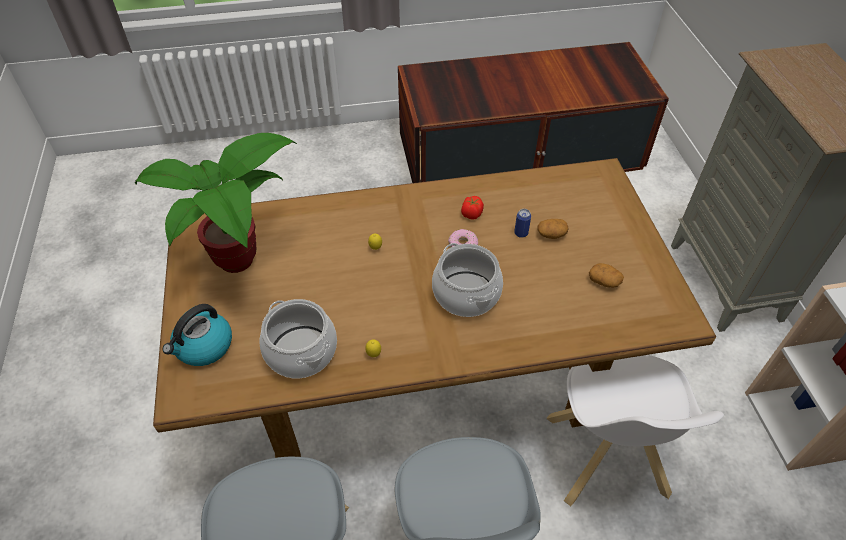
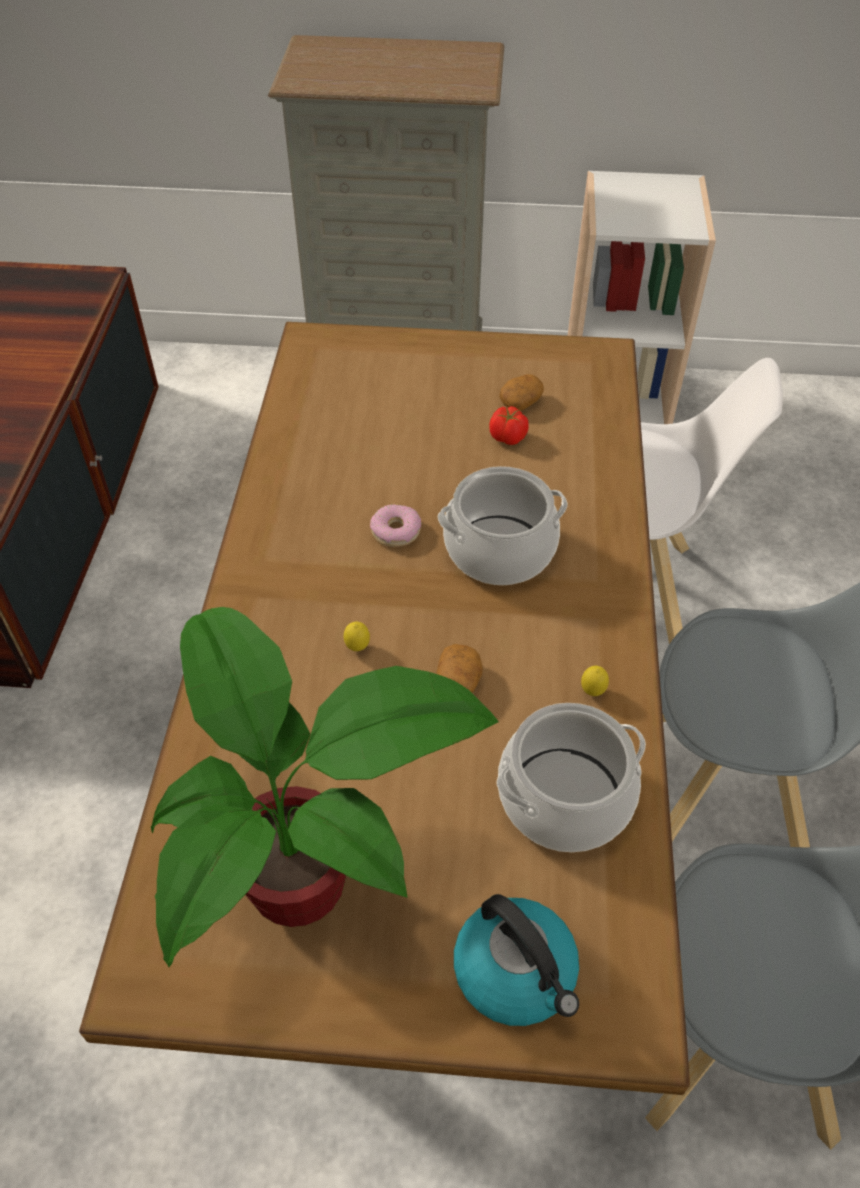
camera: 75 degrees left, 0 degrees up
tomato [461,196,484,220] -> tomato moved to [489,406,529,445]
can [514,209,531,238] -> none
potato [538,219,569,239] -> potato moved to [436,644,483,693]

